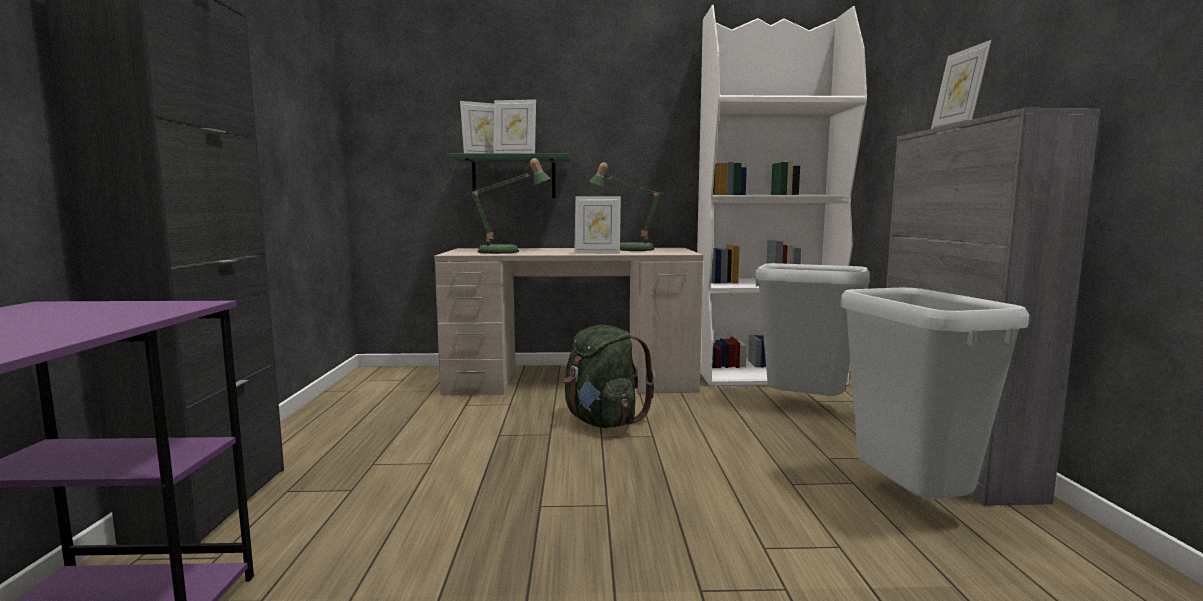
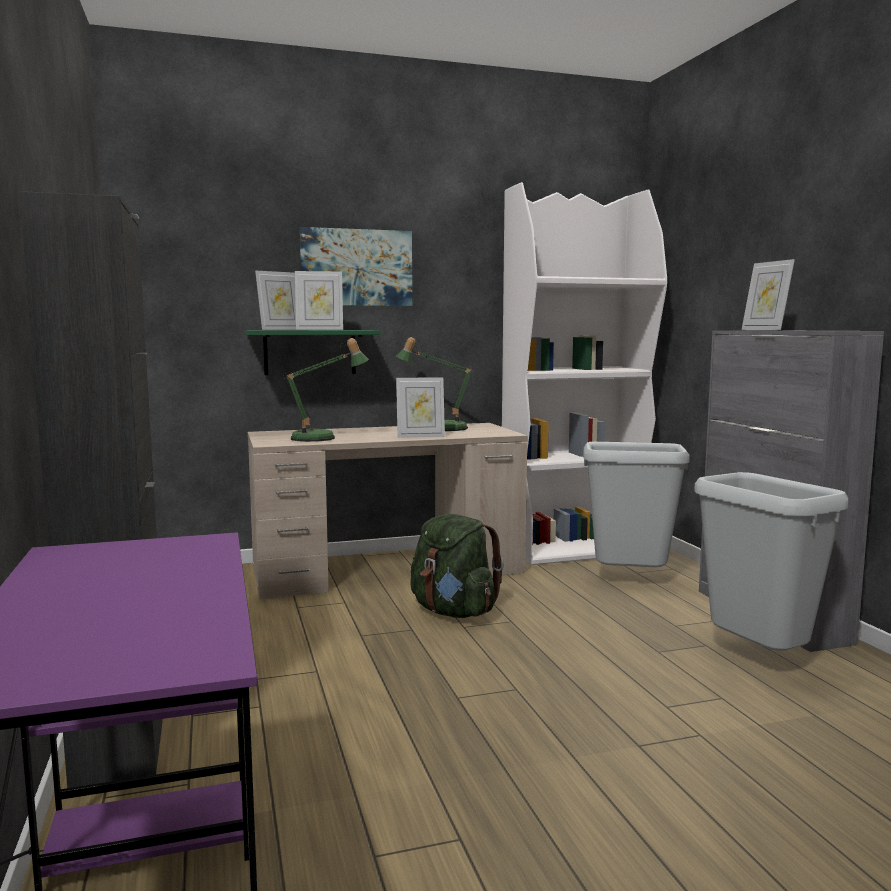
camera: 15 degrees left, 0 degrees up
none -> picture [299,227,412,306]

